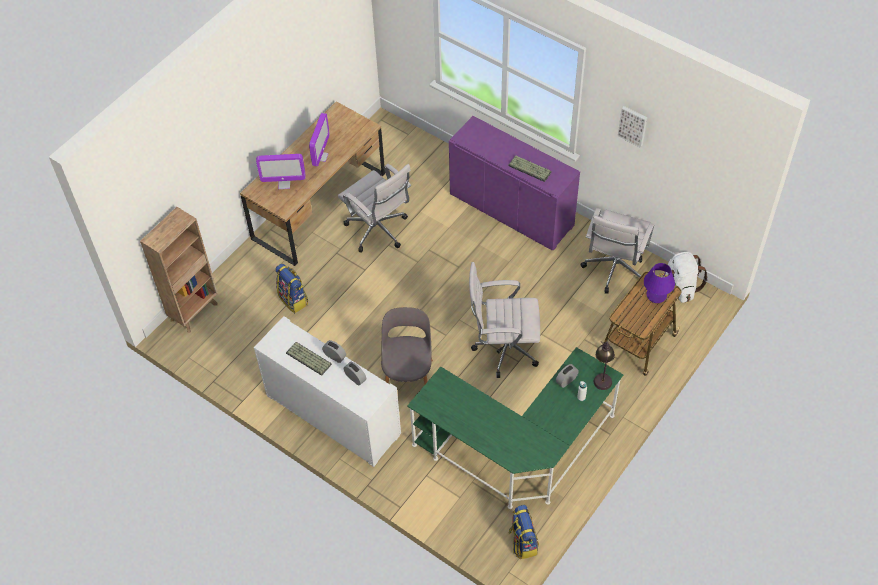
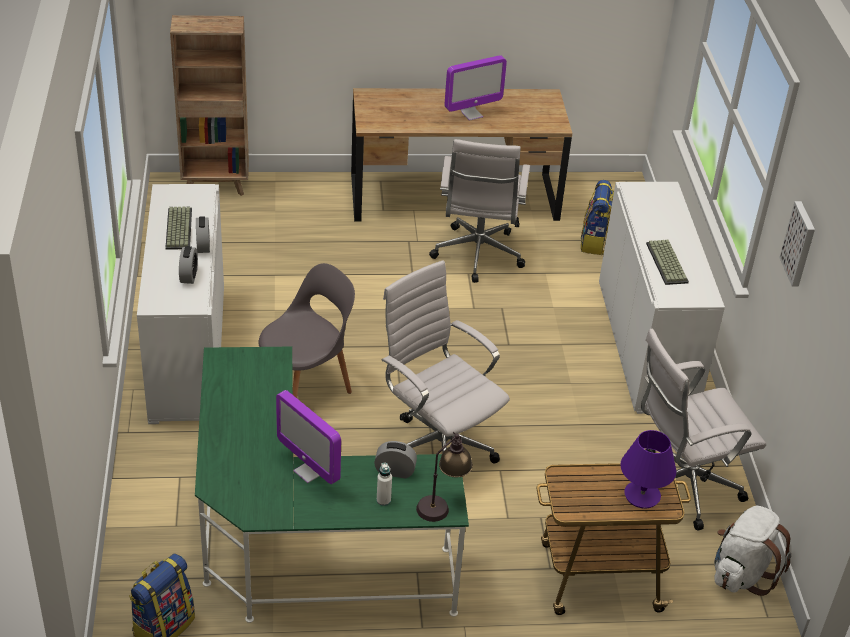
camera: 45 degrees right, 15 degrees down
monitor [256,154,305,189] -> monitor moved to [276,390,341,484]
backpack [275,264,308,313] -> backpack moved to [581,180,614,255]
purple cabinet [449,116,580,251] -> white cabinet [599,182,725,414]

